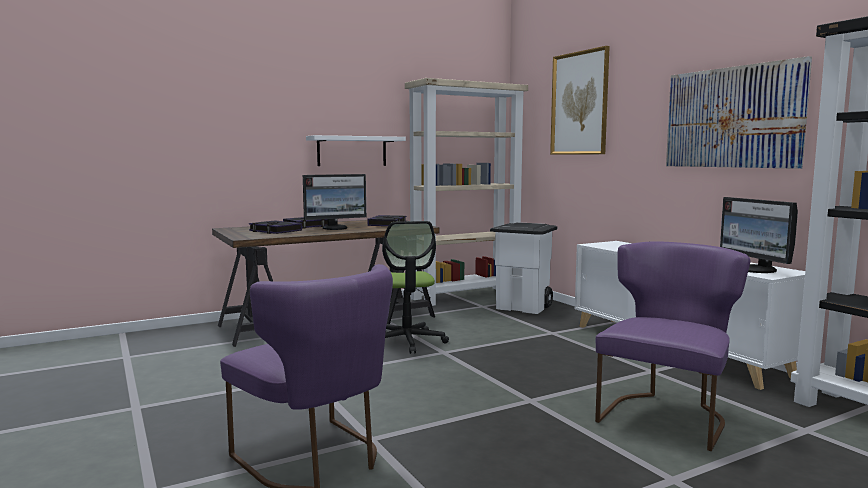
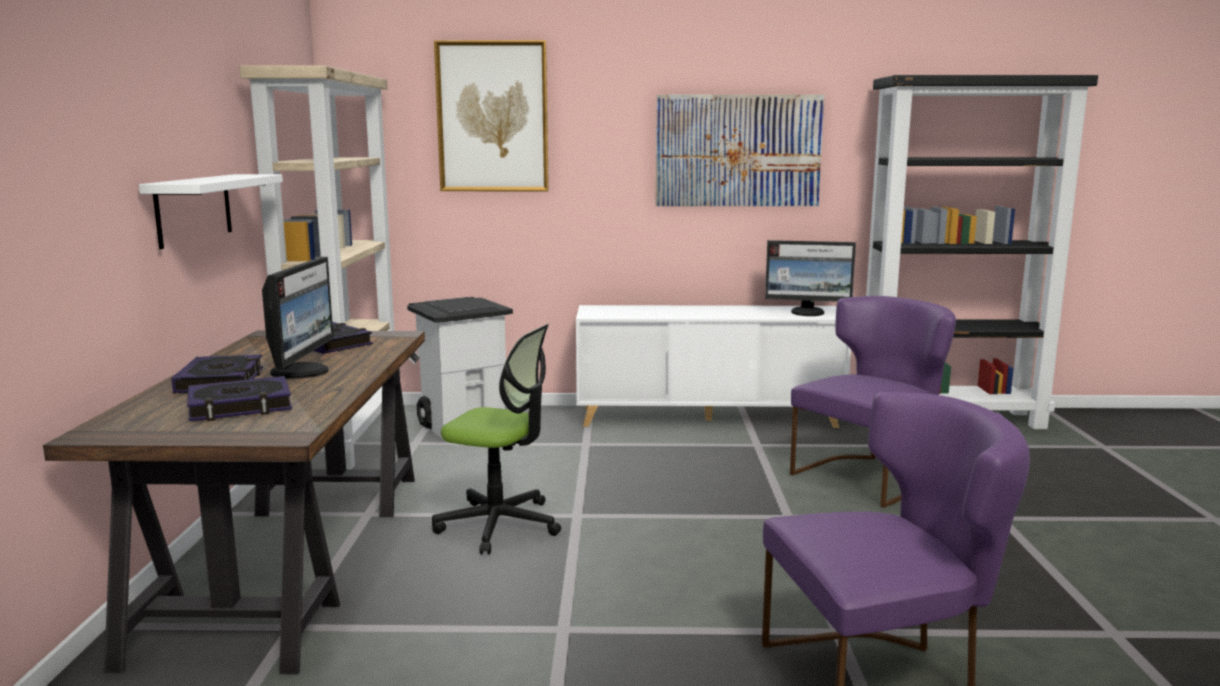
camera: 60 degrees left, 5 degrees up
purple chair [595,241,750,451] -> purple chair turned 75 degrees clockwise [790,296,956,508]

